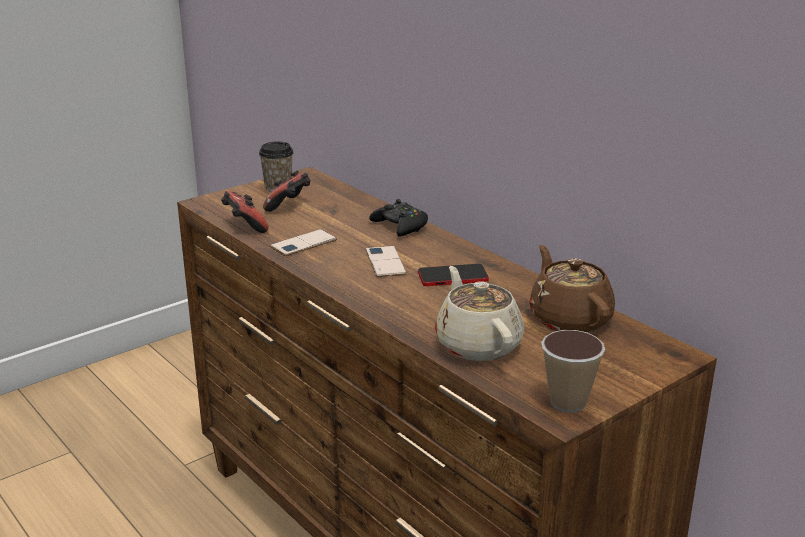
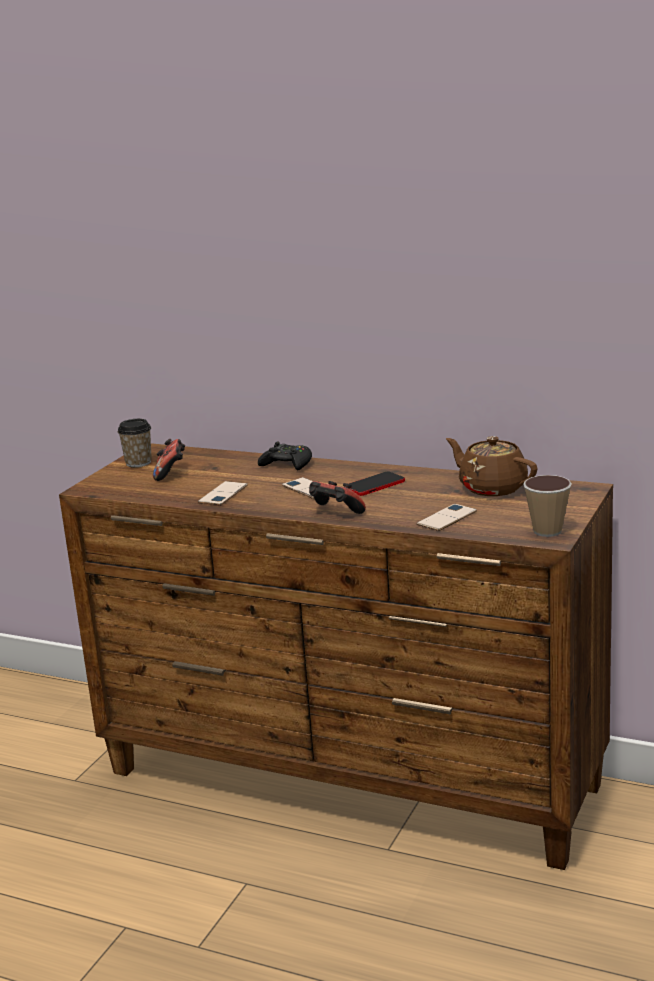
camera: 25 degrees left, 5 degrees down
game controller [221,191,268,233] -> game controller moved to [309,481,366,514]
beige teapot [435,266,524,361] -> phone [417,504,477,531]

